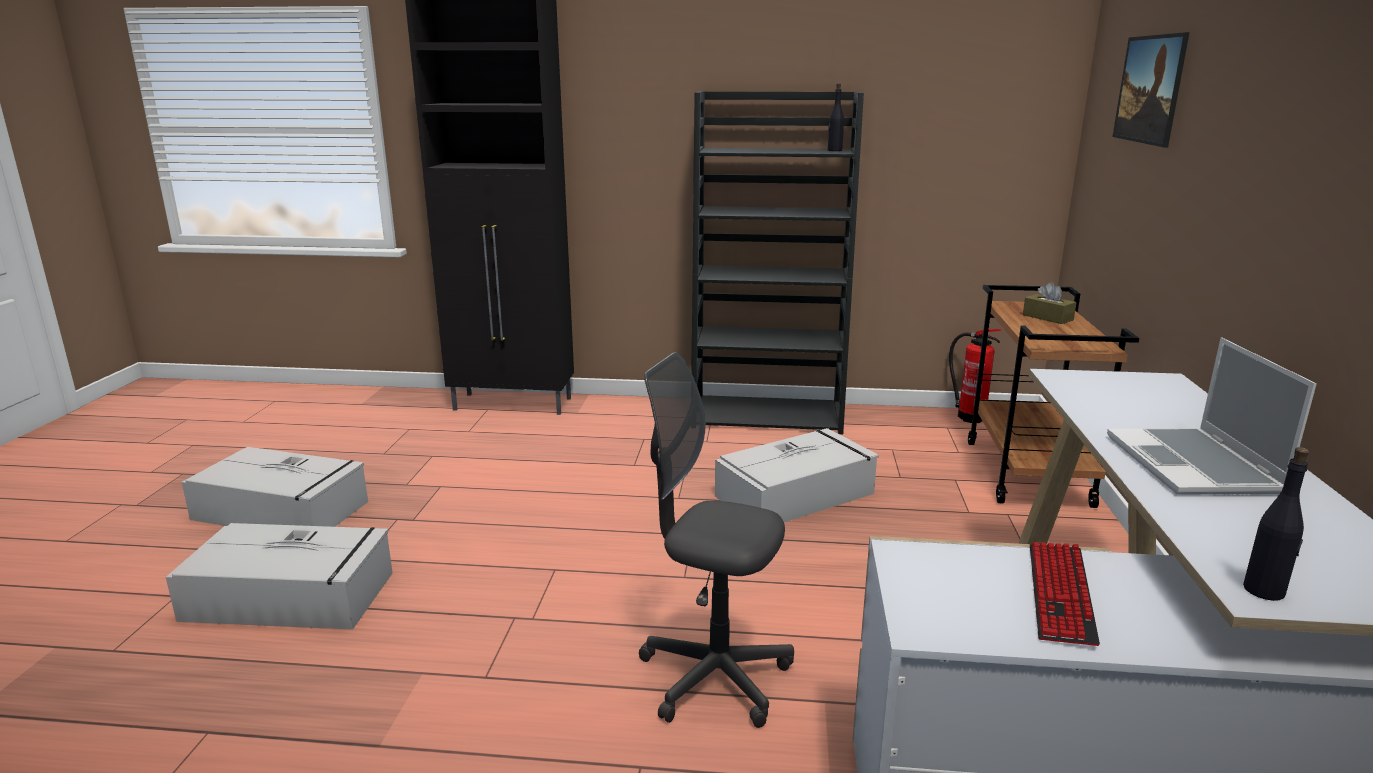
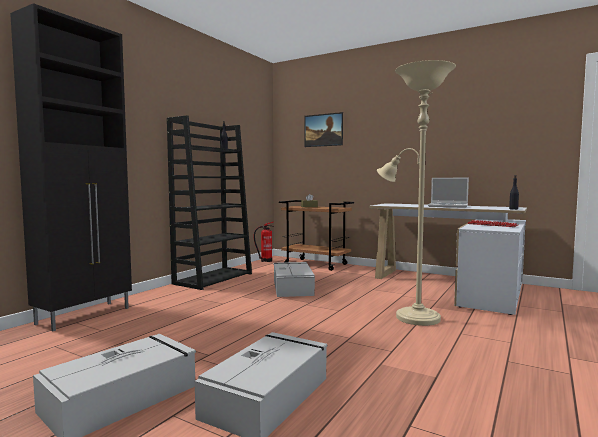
camera: 65 degrees left, 15 degrees down
grey office chair [639,352,794,728] -> beige floor lamp [377,60,456,326]

